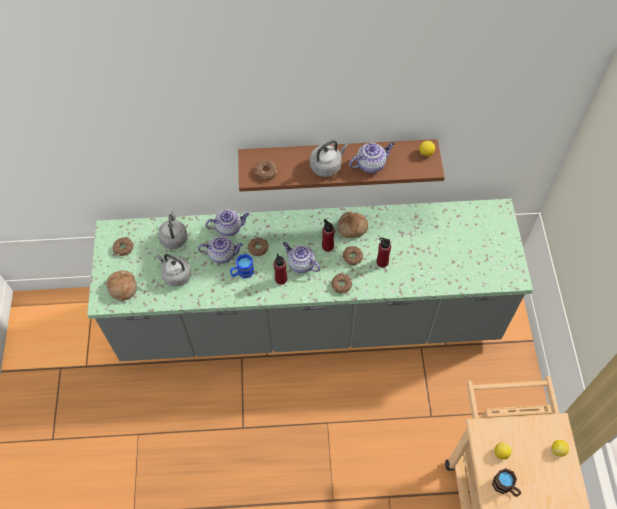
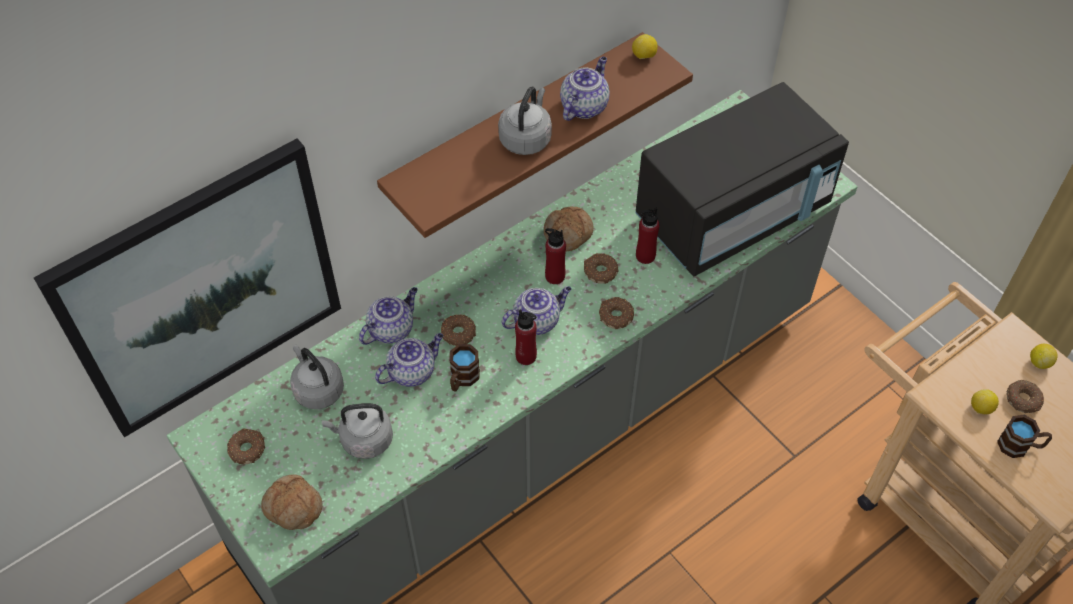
camera: 35 degrees left, 5 degrees down
blue mug [230,254,254,278] -> brown mug [449,344,480,392]
donut [254,160,277,180] -> donut moved to [1006,380,1044,413]
teapot [283,242,320,273] -> teapot turned 150 degrees clockwise [502,286,571,335]
none -> picture [34,139,341,438]
none -> black microwave [635,82,849,277]

